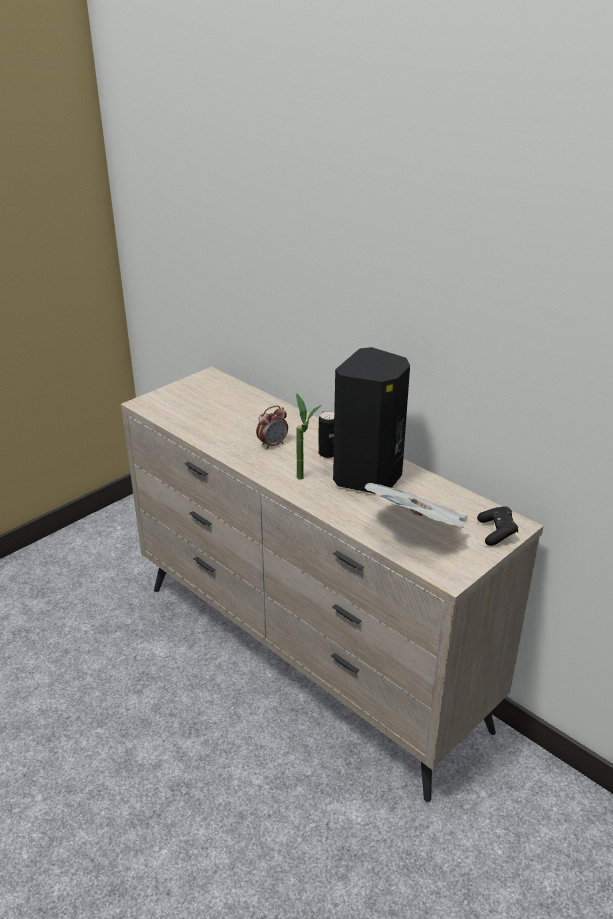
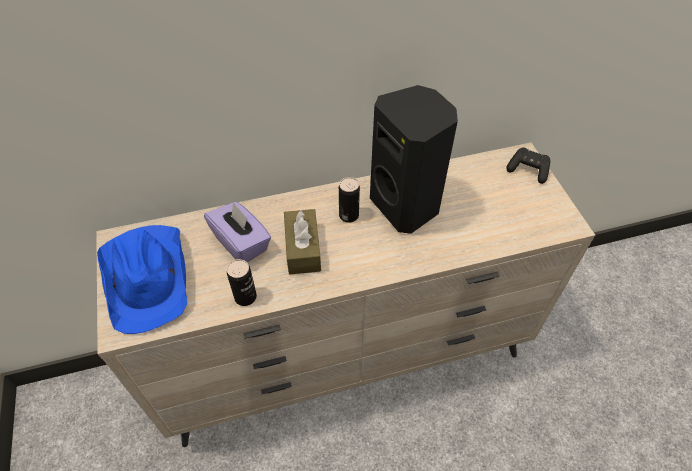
camera: 60 degrees left, 20 degrees up
alarm clock [256,405,288,449] -> brown tissue box [284,209,321,274]
potted plant [296,393,321,480] -> none
newspaper [365,483,468,528] -> none
none -> blue hat [97,225,188,334]
none -> purple tissue box [204,201,271,263]
none -> can [227,259,257,306]

